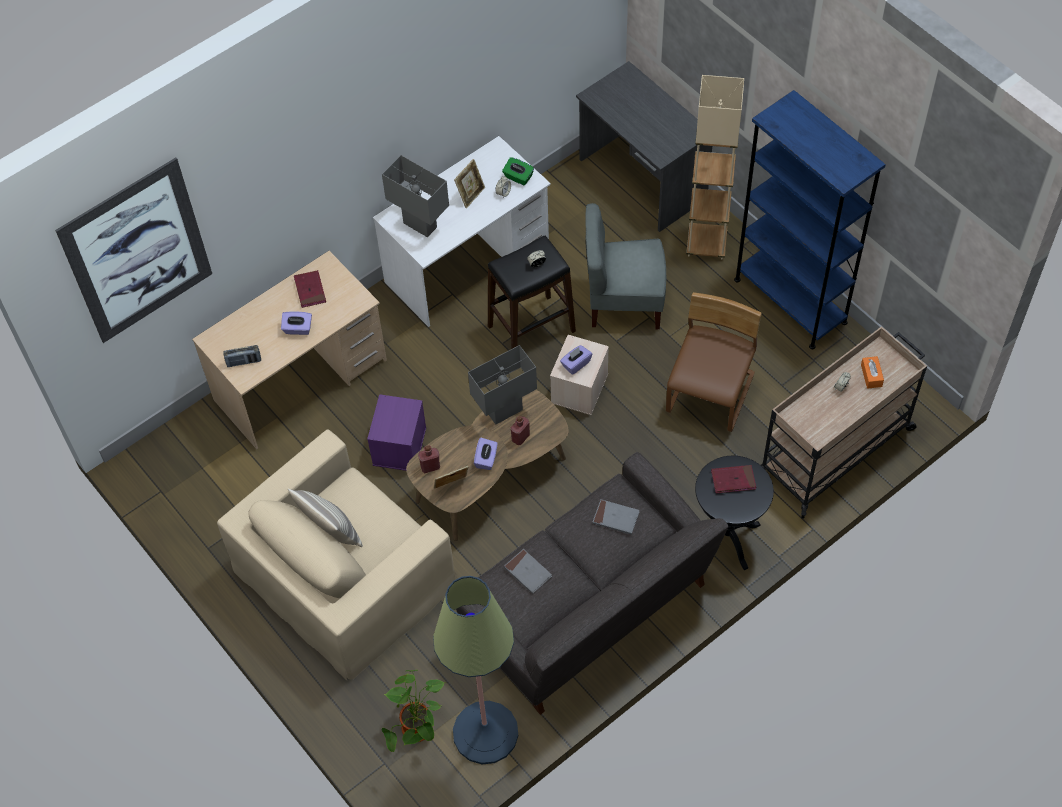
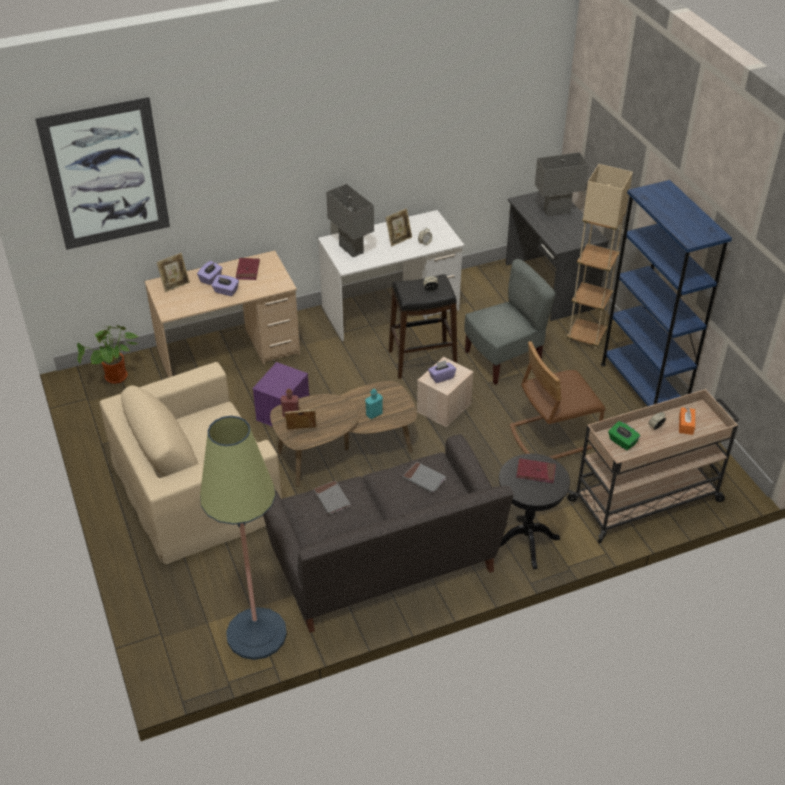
camera: 15 degrees right, 15 degrees down
radio [223,345,261,367] -> none
pillow [288,488,363,547] -> none
potted plant [382,670,445,752] -> potted plant moved to [77,325,138,384]
grey table lamp [468,345,537,424] -> grey table lamp moved to [535,152,588,216]
purple tissue box [474,437,498,470] -> purple tissue box moved to [197,261,222,285]
green tissue box [502,157,534,185] -> green tissue box moved to [608,421,640,450]
red bottle [511,416,530,445] -> turquoise bottle [365,389,383,419]
grey chair [585,203,666,329] -> grey chair turned 135 degrees clockwise [465,259,556,385]
brown chair [666,292,762,432] -> brown chair turned 150 degrees counterclockwise [510,341,606,459]
none -> picture frame [156,253,190,292]

